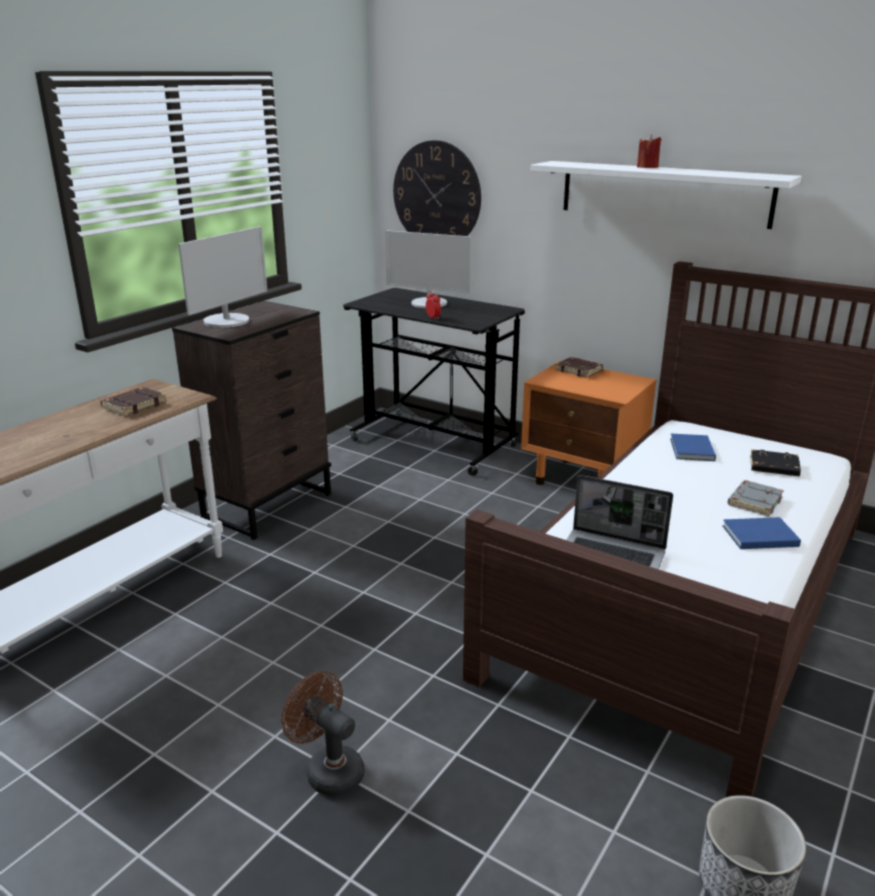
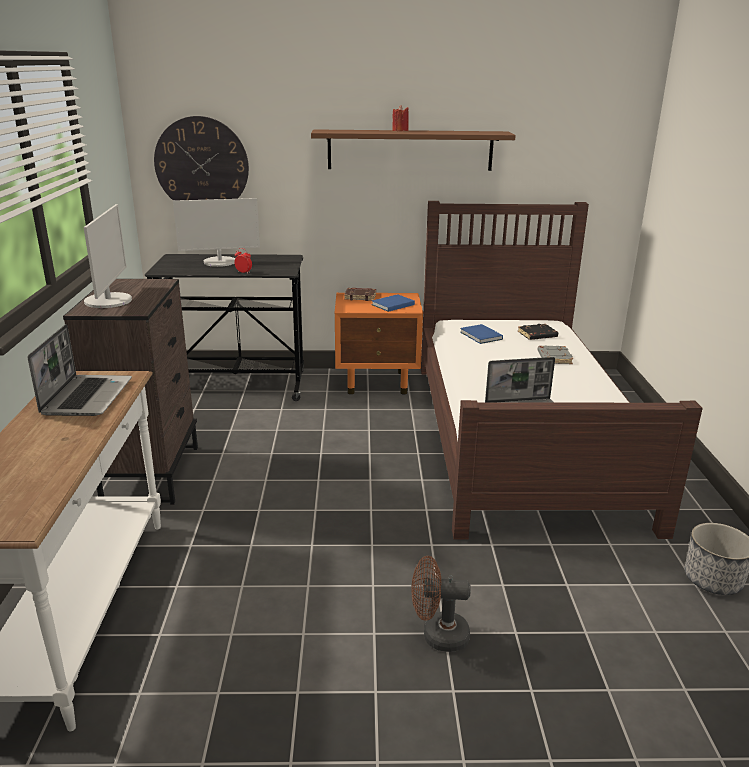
camera: 35 degrees left, 0 degrees up
brown book [100,387,167,416] -> laptop [28,324,132,416]
white shelf [531,161,802,229] -> brown shelf [311,129,516,171]
blue book [722,517,801,549] -> blue book moved to [371,294,415,312]

